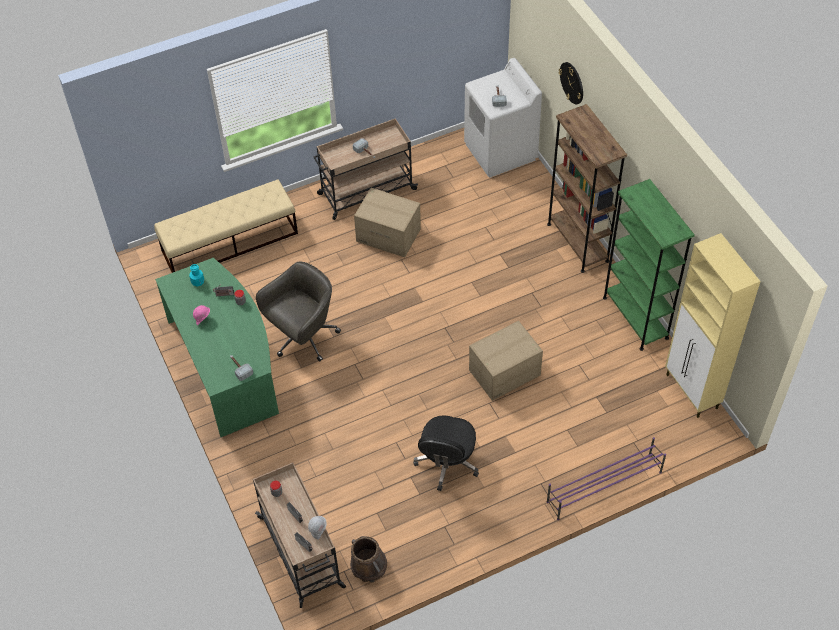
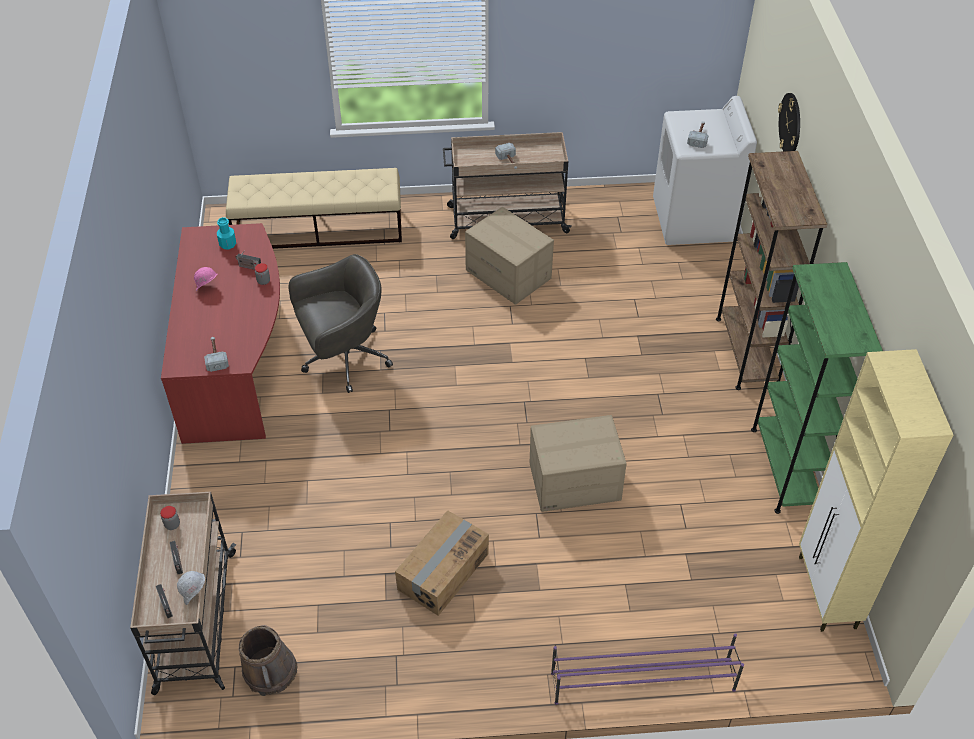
camera: 20 degrees right, 5 degrees down
green desk [155,258,279,437] -> red desk [161,223,280,444]
black office chair [413,415,479,491] -> cardboard box [395,510,489,616]

